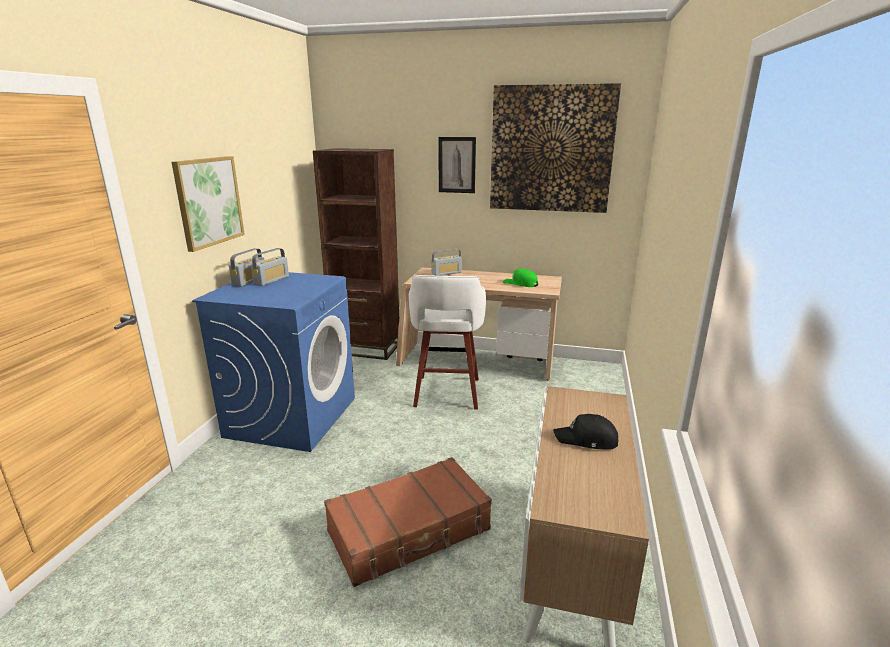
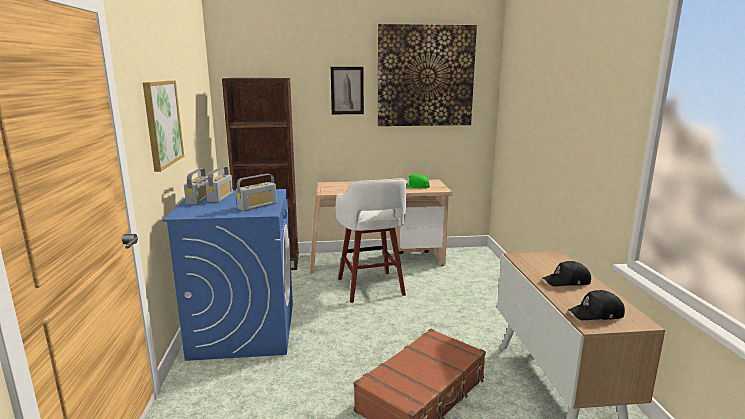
camera: 20 degrees left, 5 degrees down
radio [431,249,462,276] -> radio moved to [236,174,277,211]
none -> black cap [568,290,625,320]

